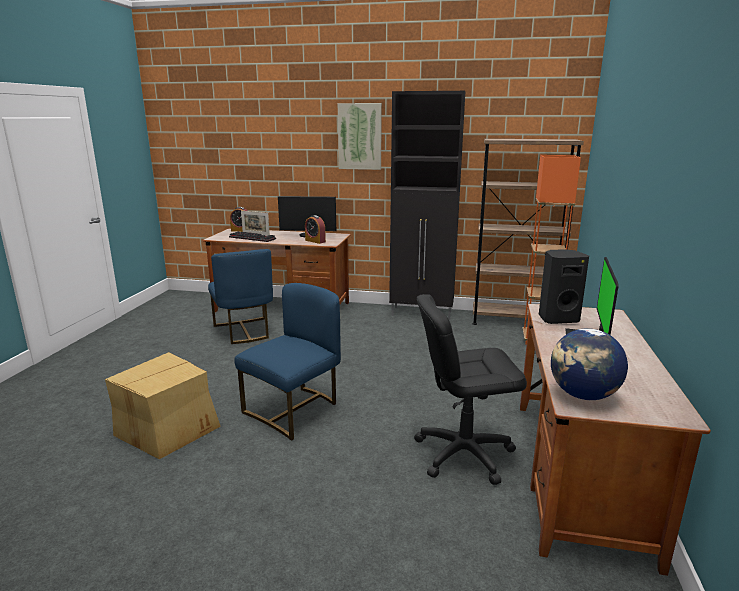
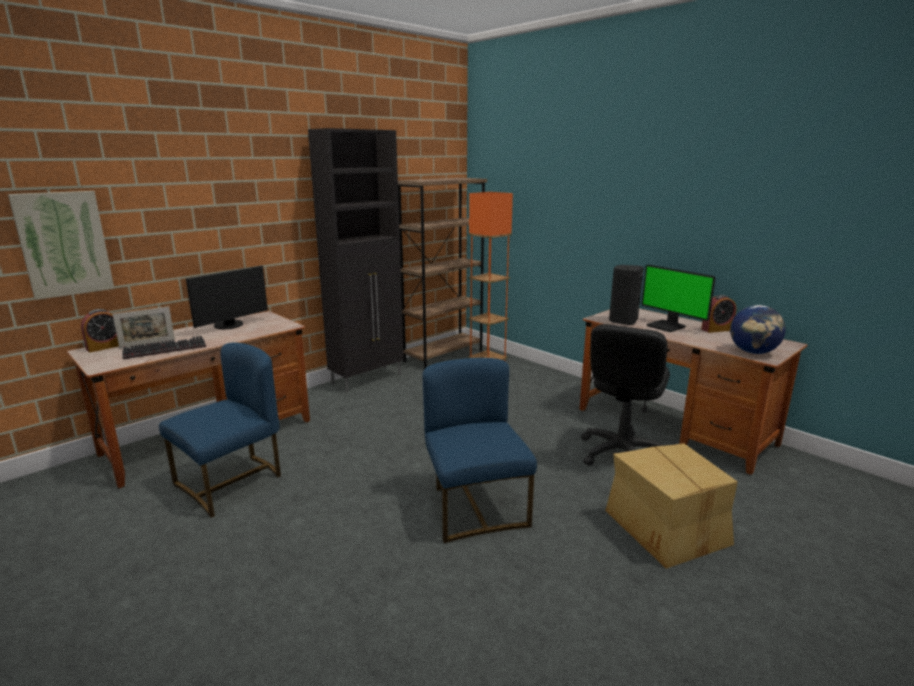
camera: 55 degrees left, 0 degrees up
cardboard box [105,352,221,459] -> cardboard box moved to [605,443,738,569]
blue chair [208,249,273,344] -> blue chair turned 60 degrees counterclockwise [159,342,281,518]
alarm clock [305,215,326,244] -> alarm clock moved to [701,295,736,333]
picture [338,103,382,170] -> picture moved to [8,191,115,300]

